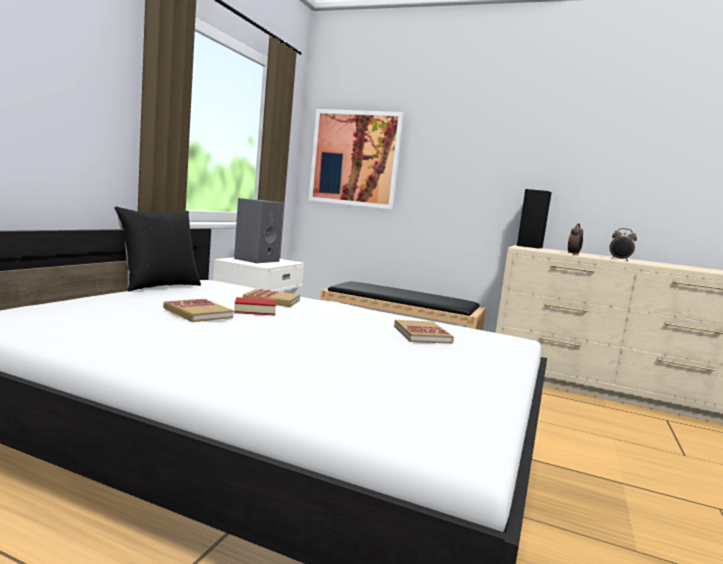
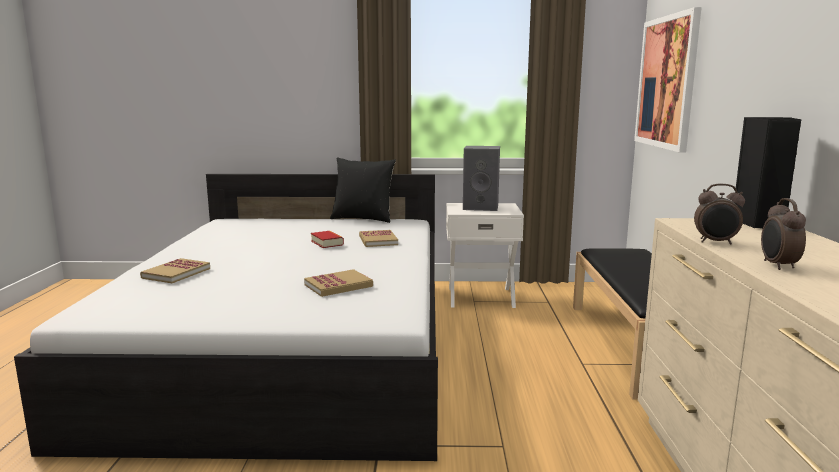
camera: 70 degrees right, 5 degrees up
book [163,299,234,322] -> book moved to [140,258,210,283]

